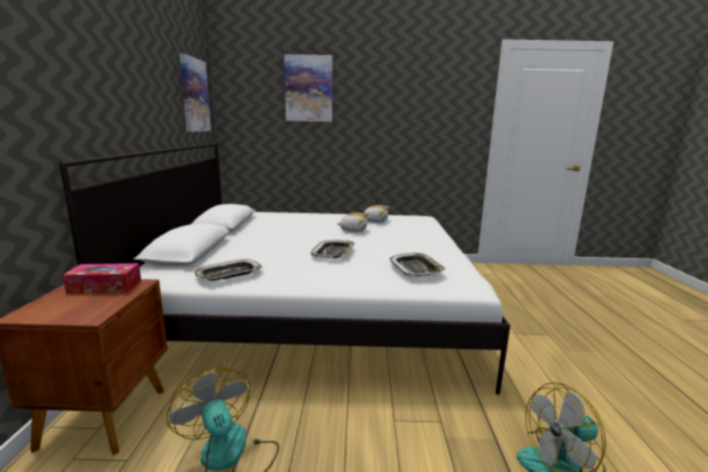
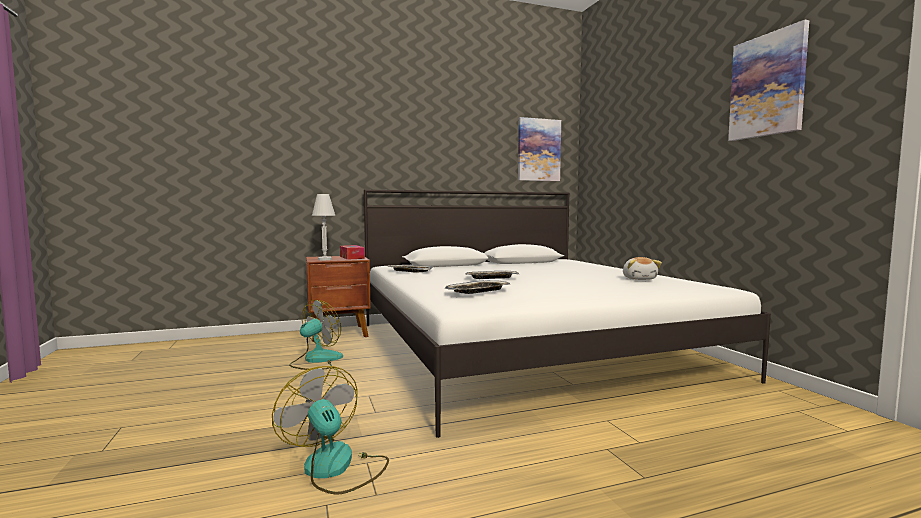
camera: 70 degrees right, 10 degrees down
picture [284,54,333,122] -> picture moved to [728,20,809,141]
plush toy [337,212,369,232] -> none
none -> white table lamp [312,194,336,260]

